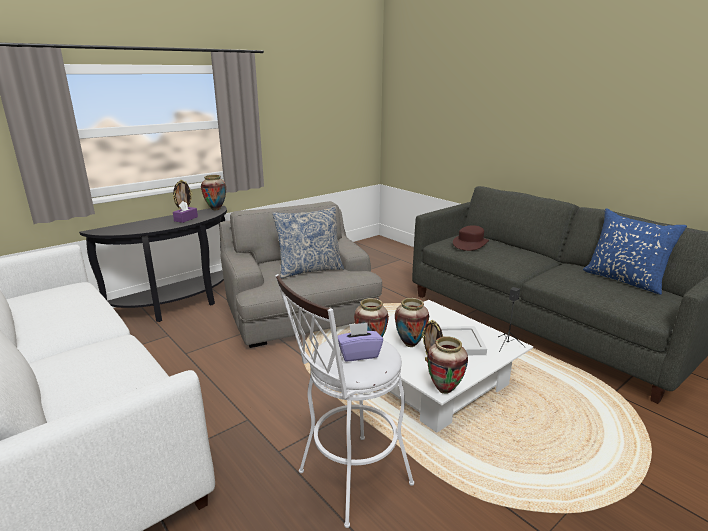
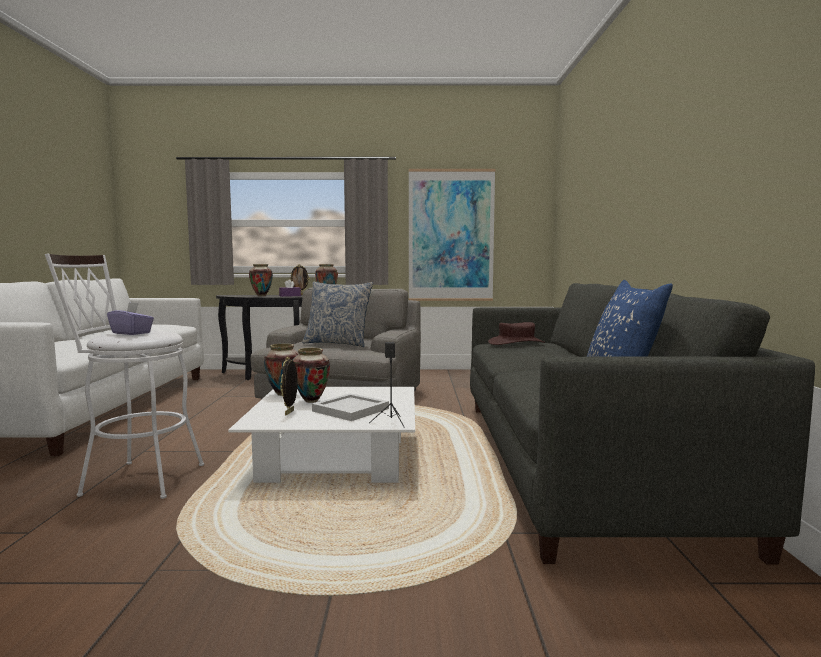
camera: 40 degrees right, 15 degrees down
vase [427,336,468,394] -> vase moved to [249,264,273,296]
none -> picture [409,169,495,301]

